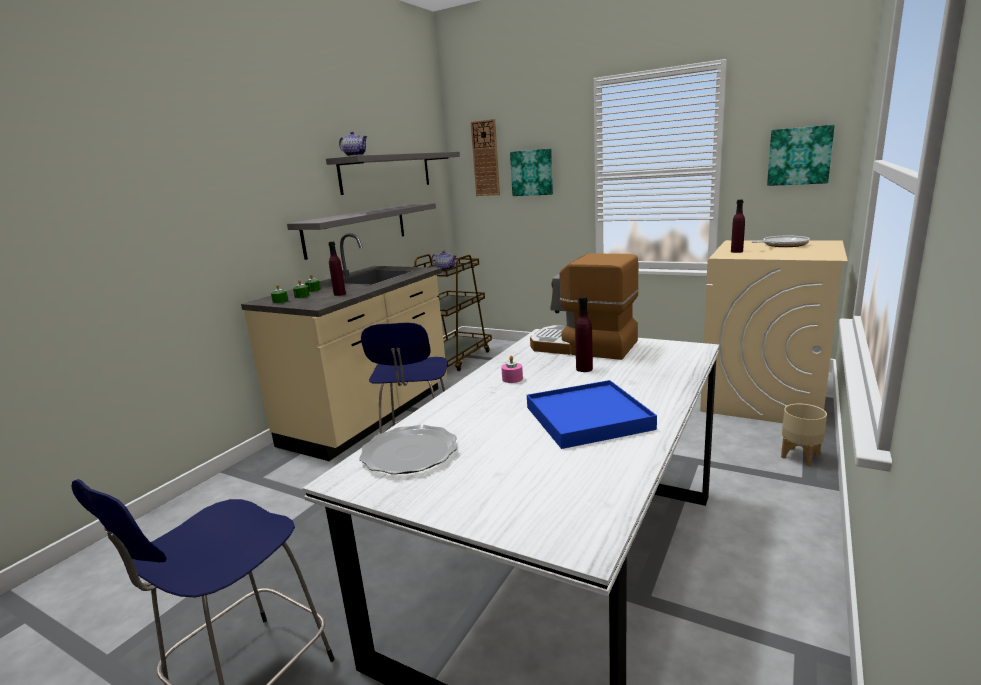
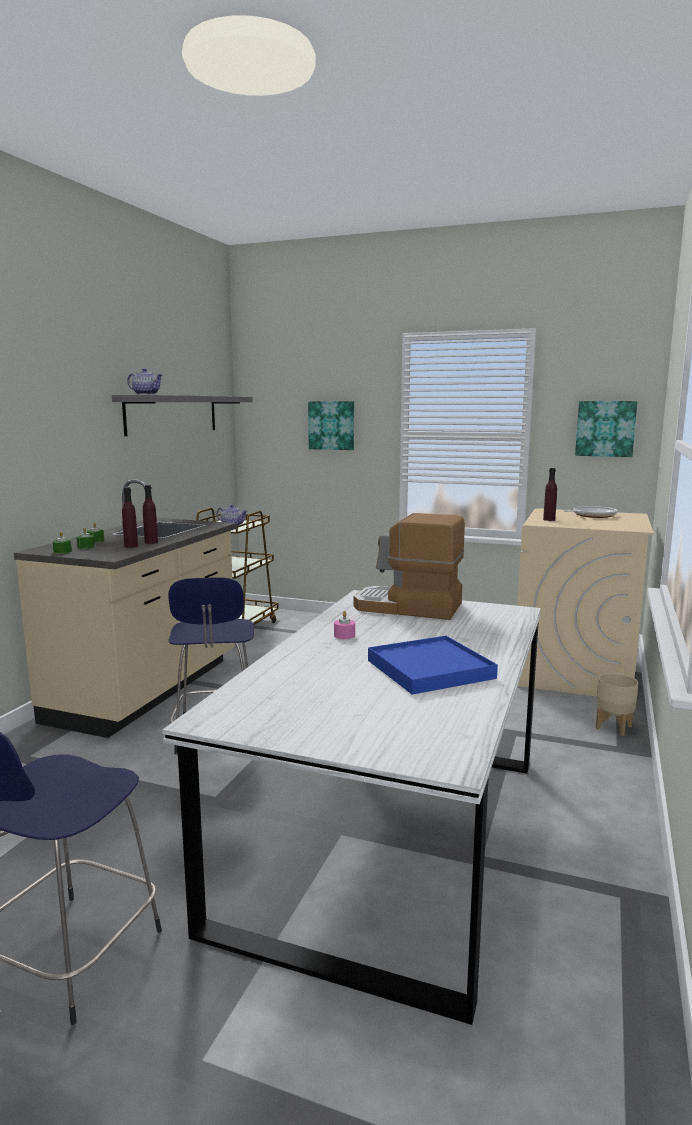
camera: 10 degrees left, 5 degrees down
grey shelf [287,203,436,260] -> none
plate [359,425,458,474] -> none
wall clock [471,119,500,196] -> none
purple bottle [575,297,593,372] -> purple bottle moved to [143,485,158,544]

